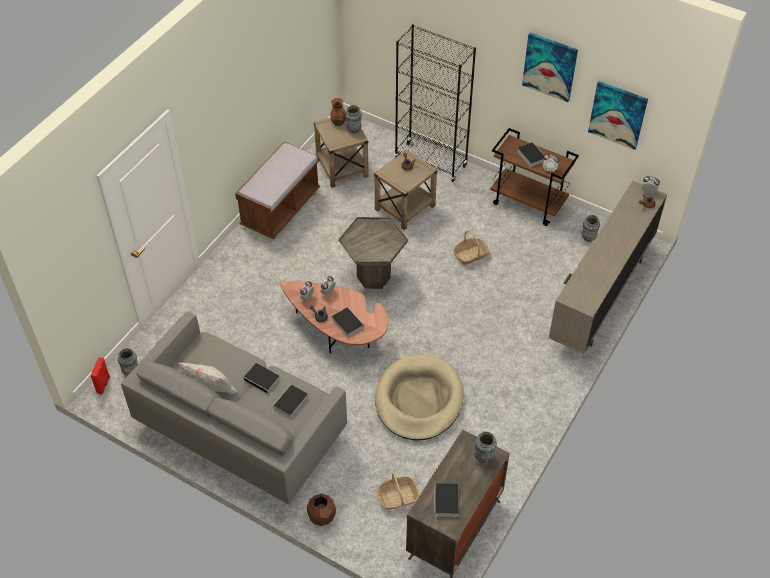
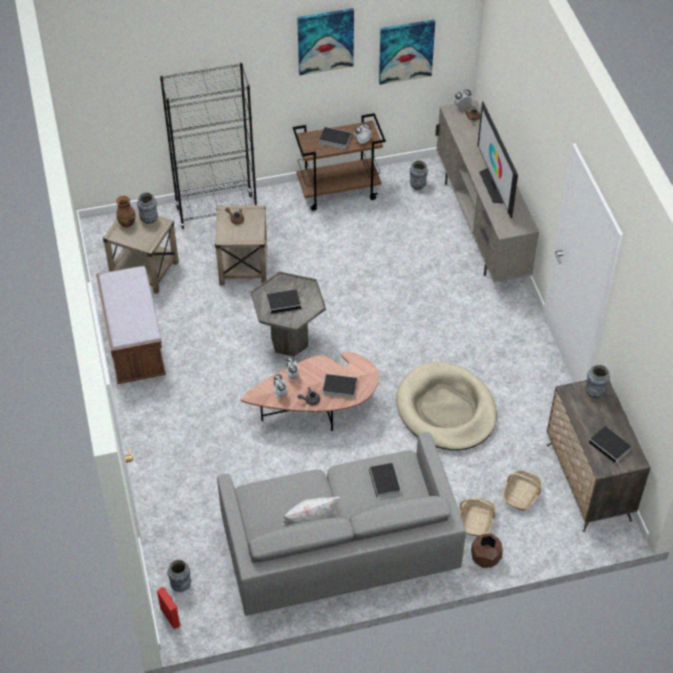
camera: 45 degrees left, 0 degrees up
book [243,363,280,395] -> book moved to [267,289,302,314]
basket [453,231,490,265] -> basket moved to [460,498,496,536]
none -> television [478,101,518,218]

